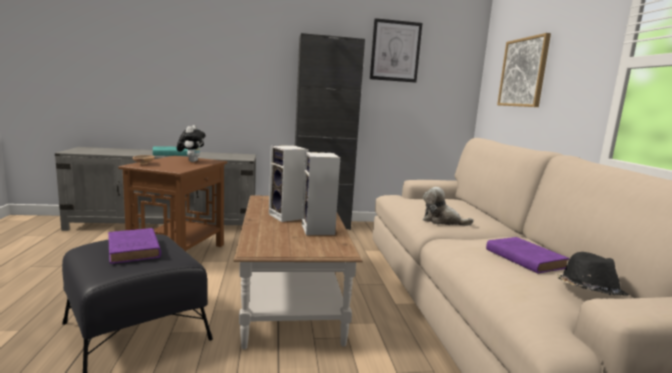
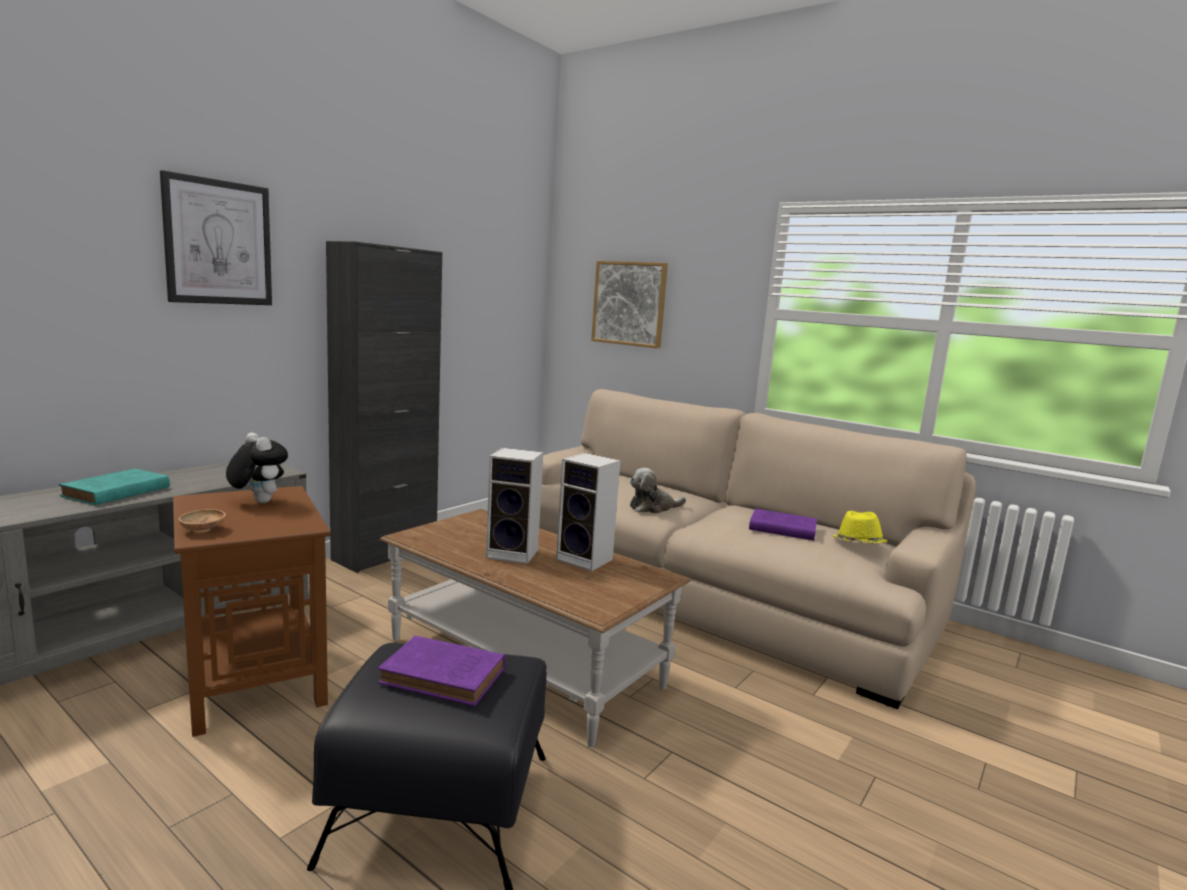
camera: 45 degrees left, 0 degrees up
picture [370,18,422,83] -> picture moved to [160,170,272,305]
black hat [556,252,628,296] -> yellow hat [832,511,887,543]

